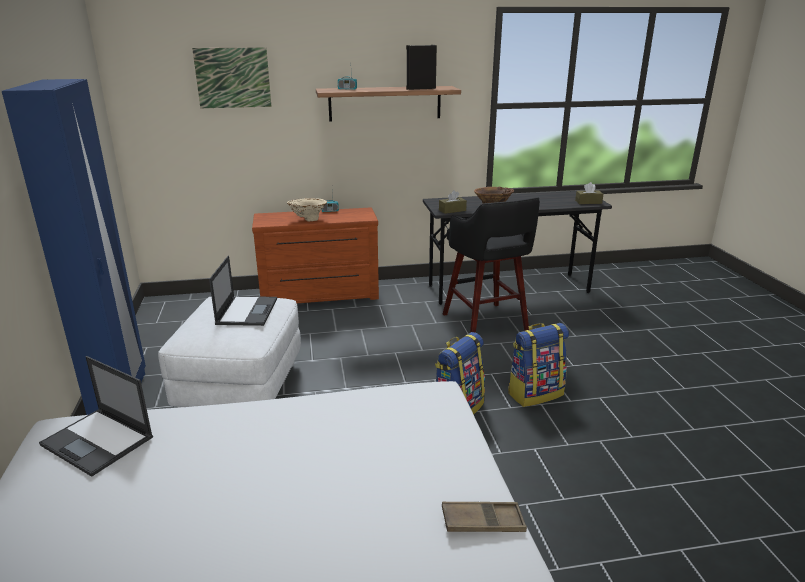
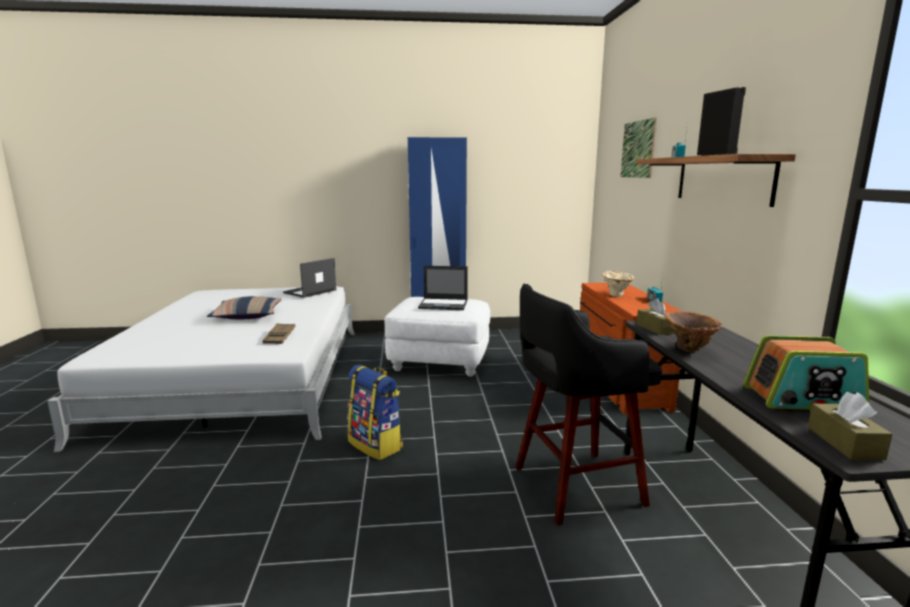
camera: 95 degrees right, 10 degrees down
brown tray [442,502,527,532] -> brown tray moved to [262,323,295,344]
backpack [508,323,569,407] -> none
none -> pillow [207,296,282,319]
none -> radio [743,335,869,410]

